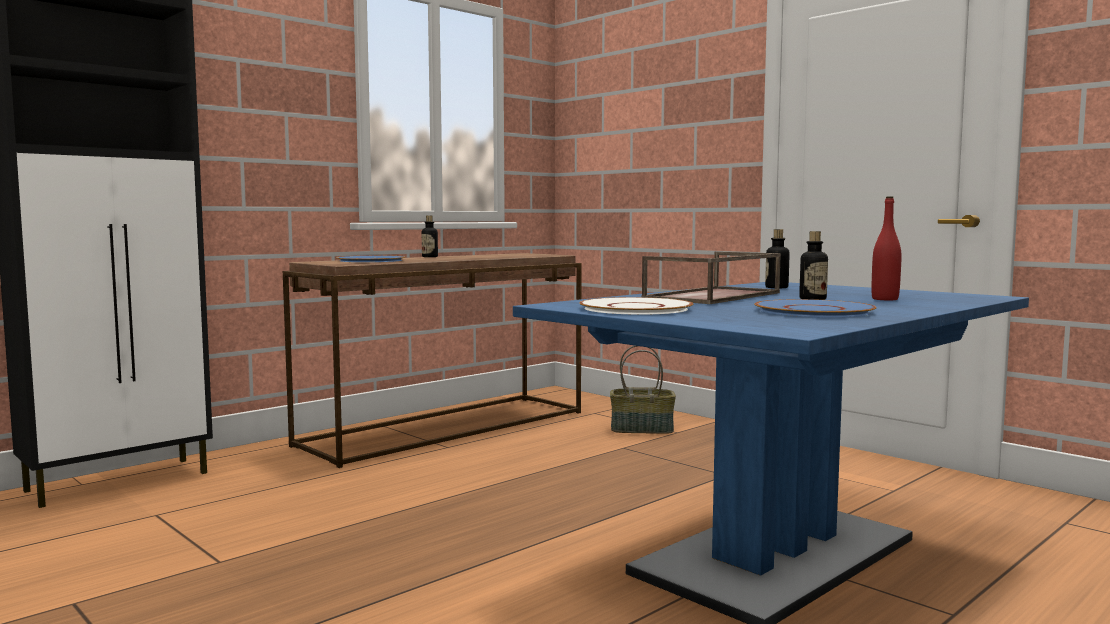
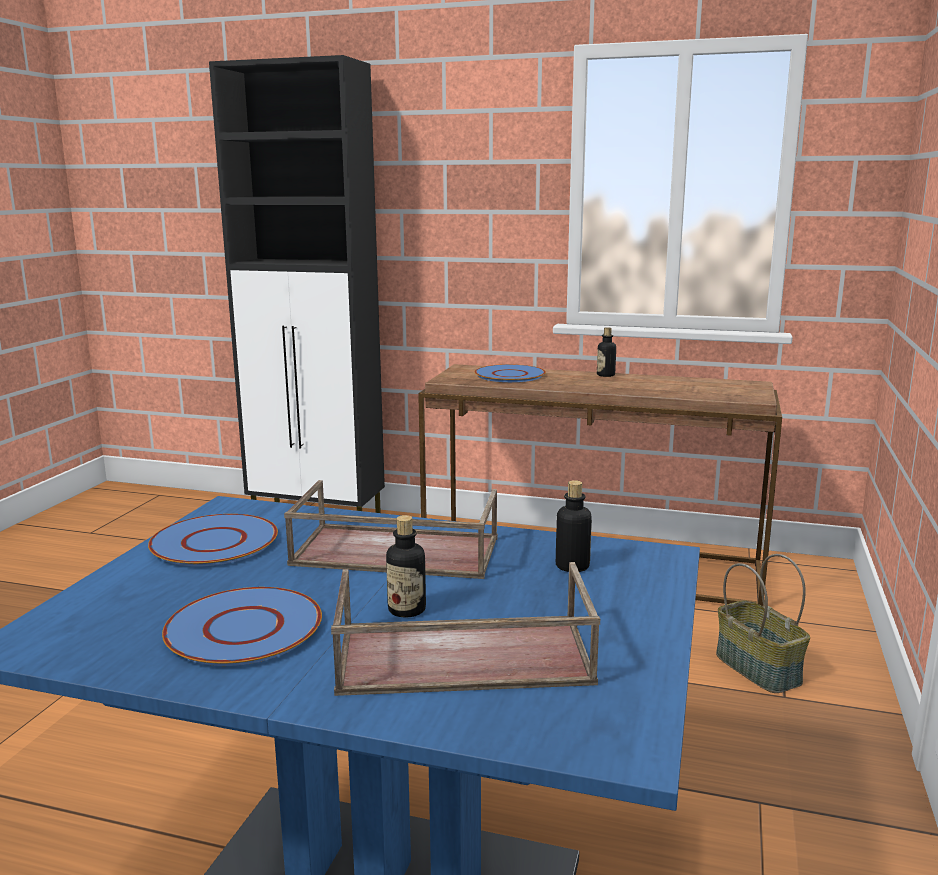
camera: 60 degrees right, 10 degrees up
white plate [579,297,693,315] -> blue plate [148,514,278,567]
red bottle [872,197,901,300] -> brown tray [331,562,600,696]

